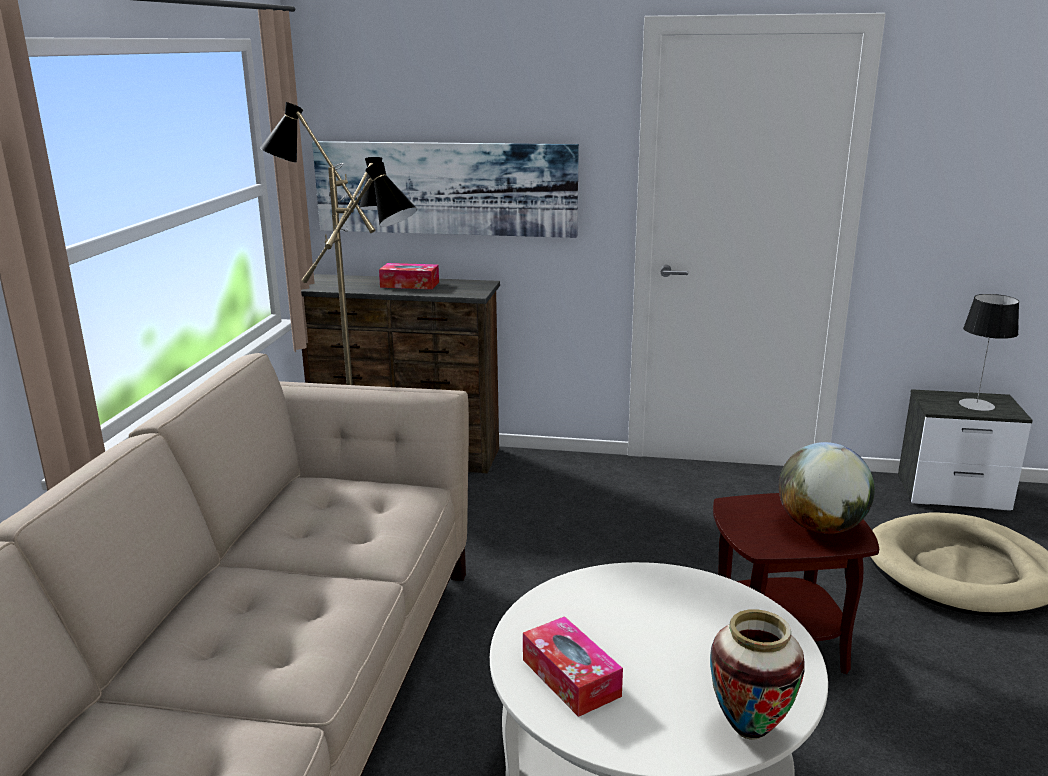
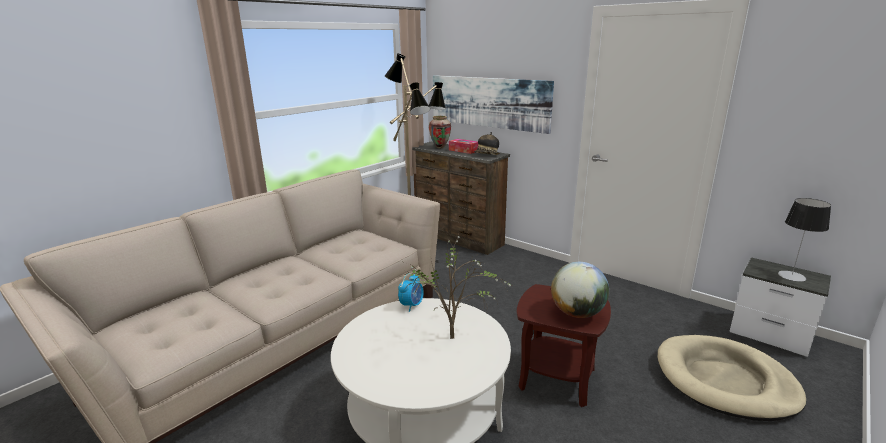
camera: 30 degrees right, 0 degrees up
tissue box [523,616,623,717] -> none
vase [710,609,805,740] -> vase moved to [429,116,451,148]
none -> alarm clock [398,274,424,312]
none -> potted plant [400,230,514,339]
none -> hat [474,132,500,155]

